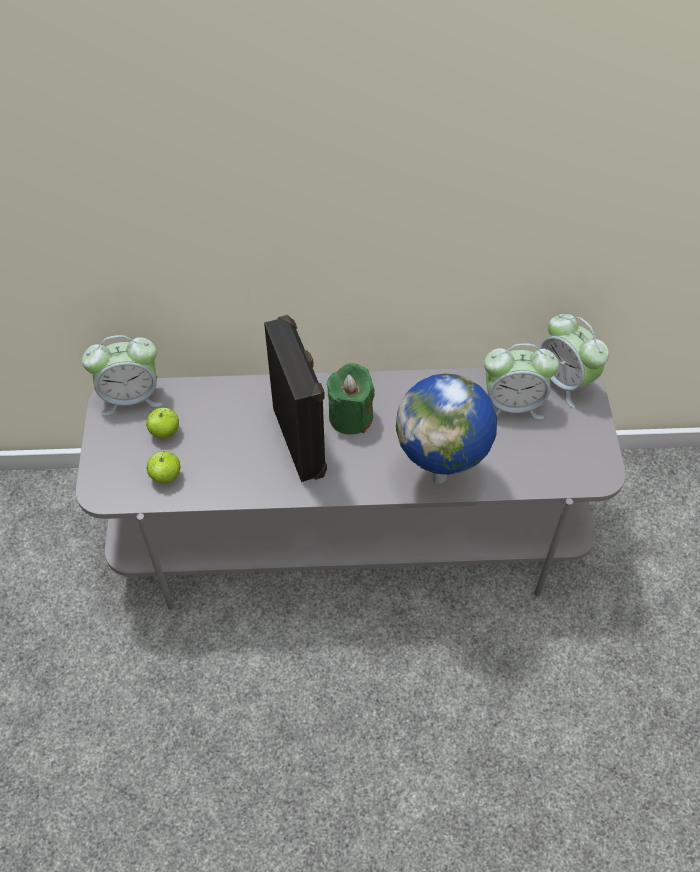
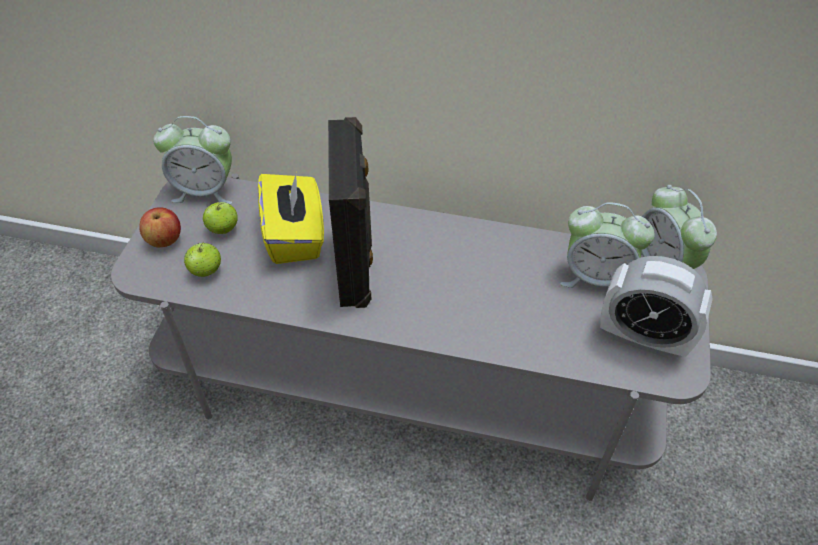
camera: 15 degrees right, 5 degrees down
green candle [327,363,375,435] -> none
globe [396,373,497,484] -> none
none -> apple [139,207,181,247]
none -> yellow tissue box [258,172,324,264]
none -> alarm clock [600,256,713,358]

